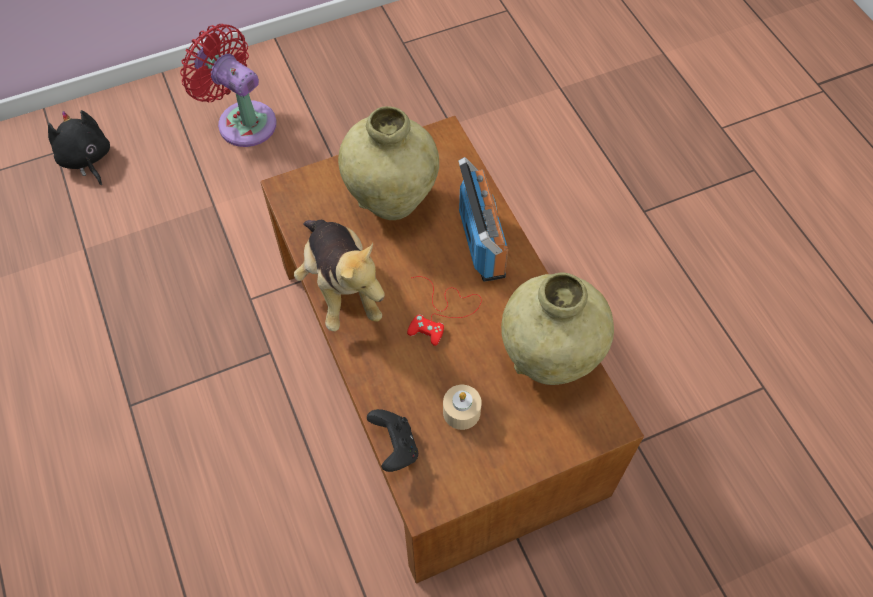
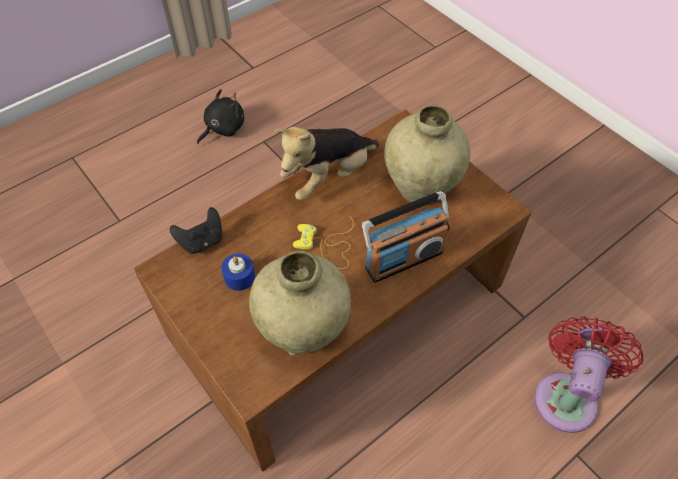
camera: 75 degrees right, 5 degrees down
black plush toy [48,110,110,185] -> black plush toy moved to [197,89,244,144]
red fan [180,24,277,147] -> red fan moved to [534,317,644,433]
red game controller [407,276,482,346] -> yellow game controller [293,217,353,269]
beige candle [443,385,482,430] -> blue candle [221,253,255,291]

